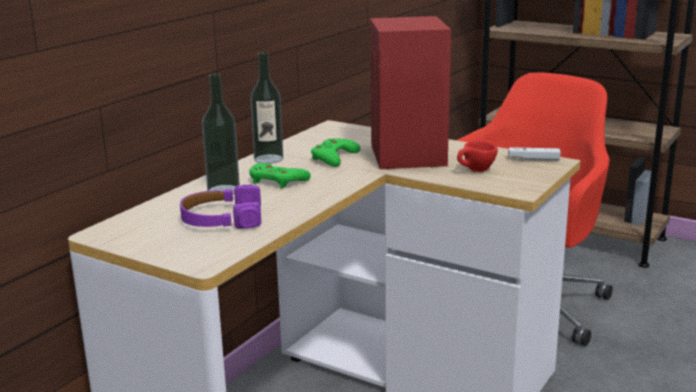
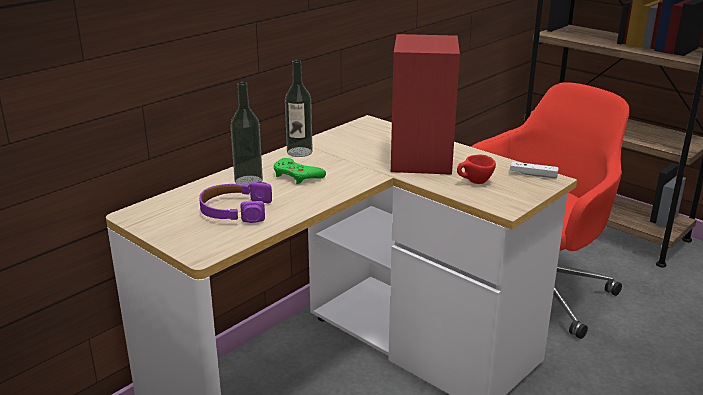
camera: 10 degrees right, 5 degrees up
green game controller [311,139,361,167] -> none

